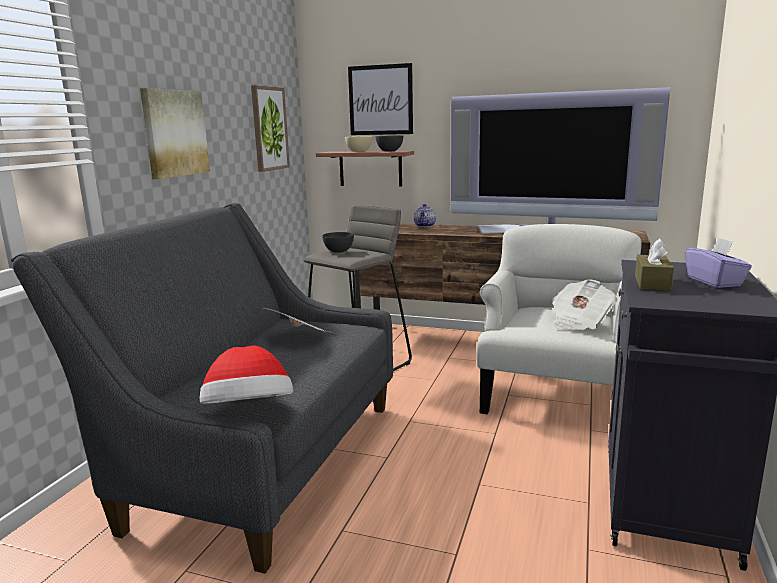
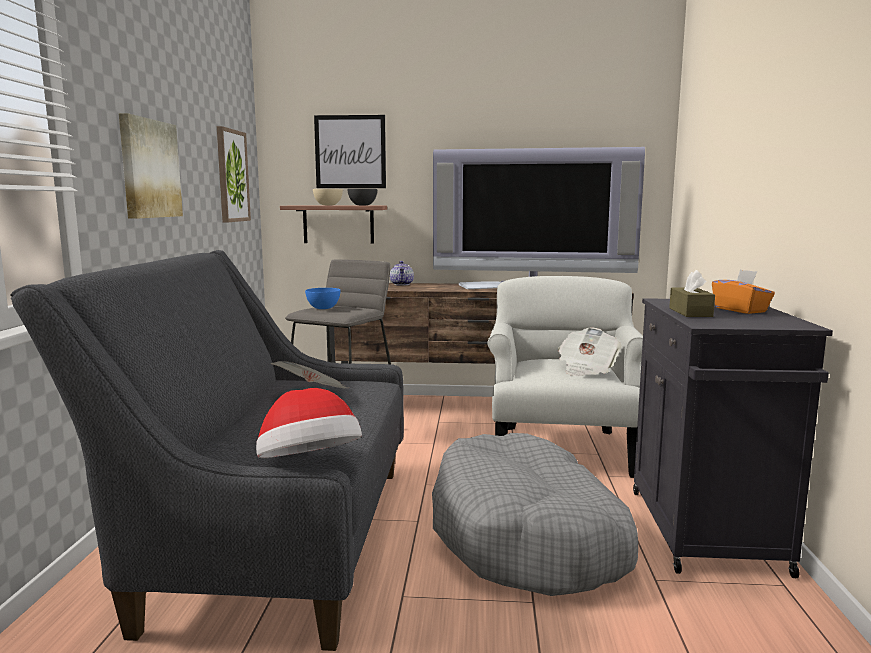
camera: 15 degrees left, 5 degrees down
grey bowl [322,232,354,253] -> blue bowl [305,288,340,309]
purple tissue box [685,237,752,288] -> orange tissue box [712,269,775,314]
none -> grey dog bed [432,433,638,596]

